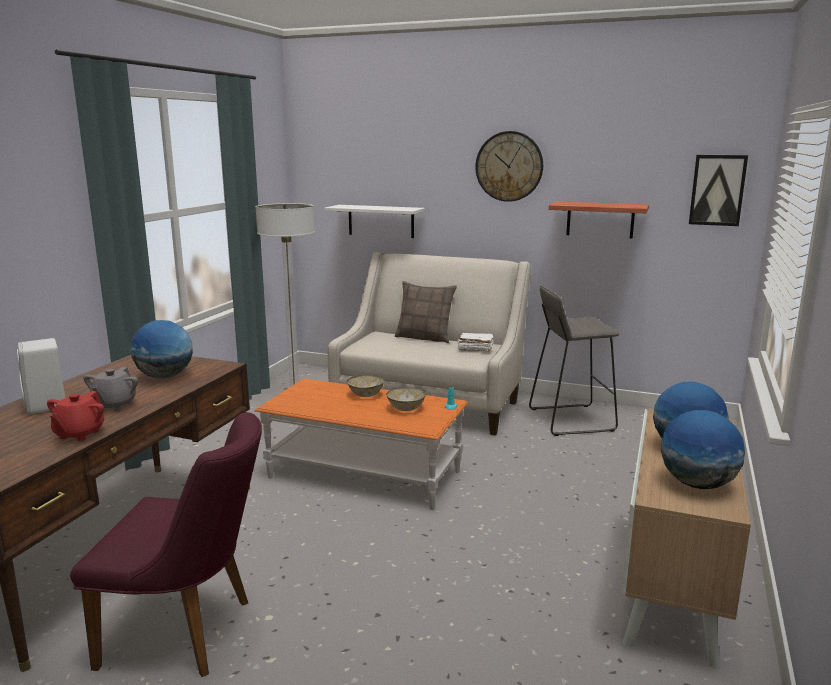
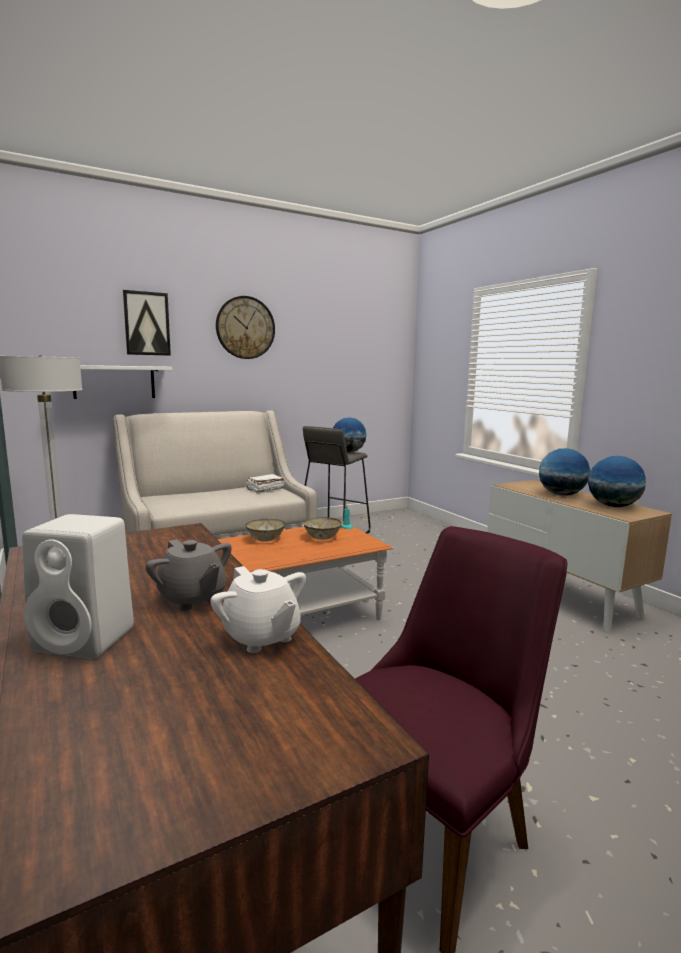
camera: 50 degrees left, 5 degrees down
red teapot [47,391,104,441] -> white teapot [210,566,306,653]
globe [131,320,193,378] -> globe moved to [333,417,367,453]
pillow [395,281,457,343] -> none
shelf [549,201,649,239] -> none
picture [689,155,748,226] -> picture moved to [123,290,171,356]

